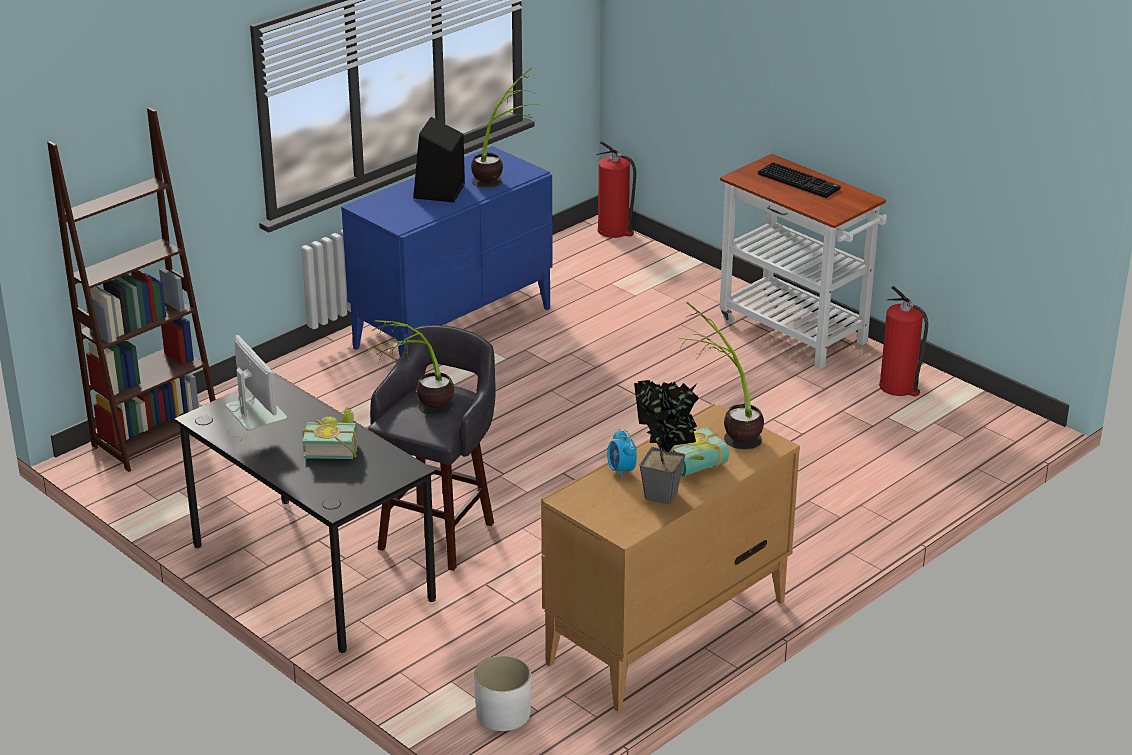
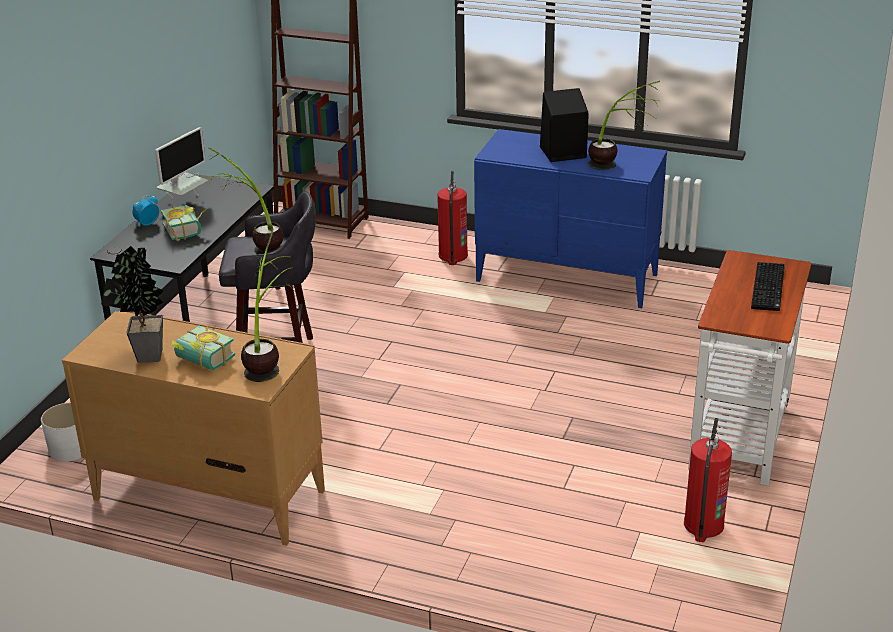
camera: 65 degrees right, 0 degrees up
fire extinguisher [597,141,636,238] -> fire extinguisher moved to [437,171,468,265]
alarm clock [607,429,637,479] -> alarm clock moved to [132,195,159,226]

